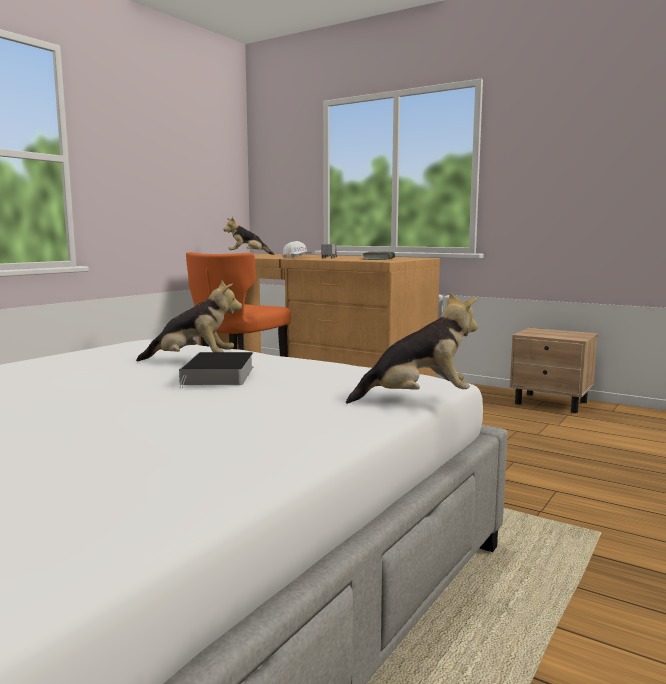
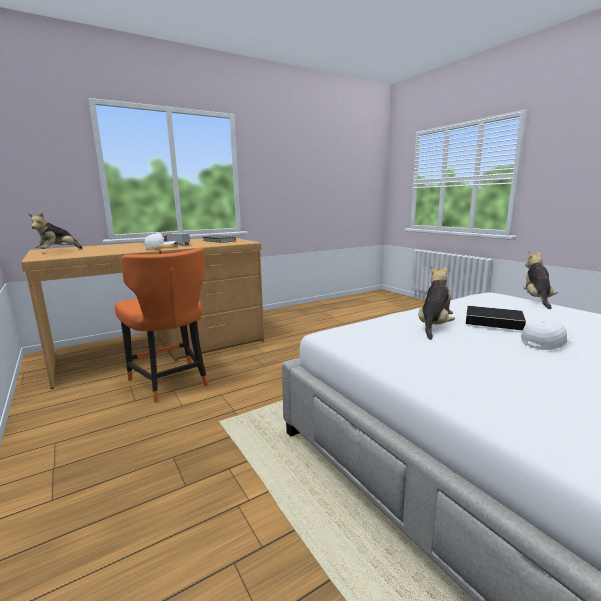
camera: 65 degrees left, 5 degrees up
beige nightstand [510,328,598,413] -> none
none -> white cap [521,318,573,350]

